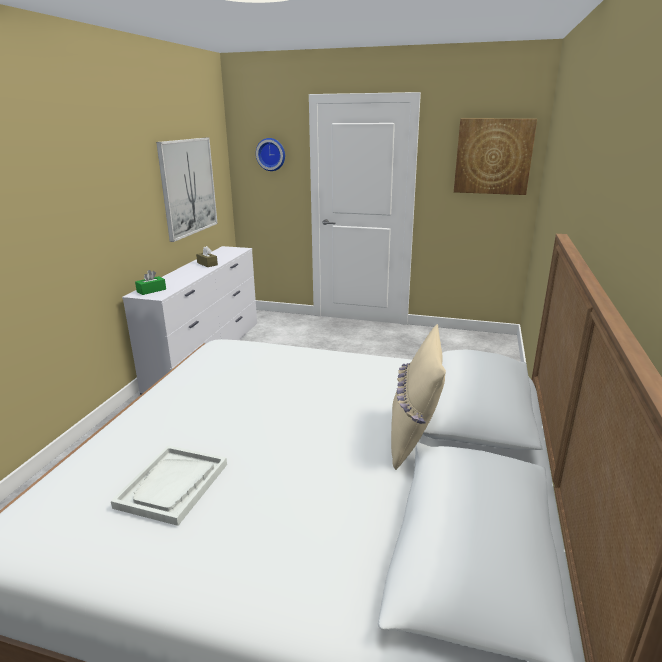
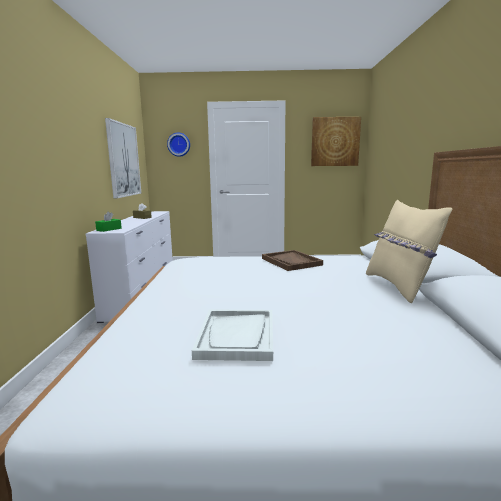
camera: 15 degrees left, 10 degrees down
none -> brown tray [262,250,323,271]

